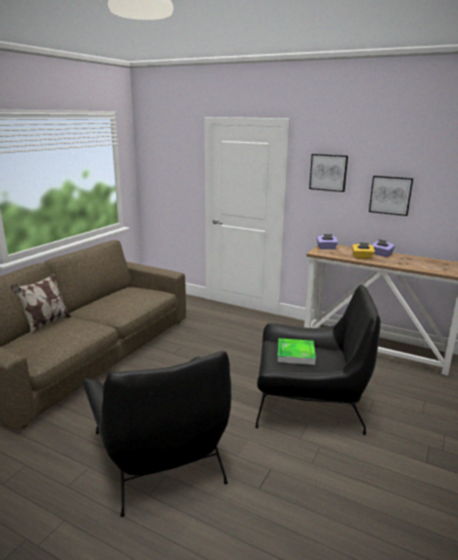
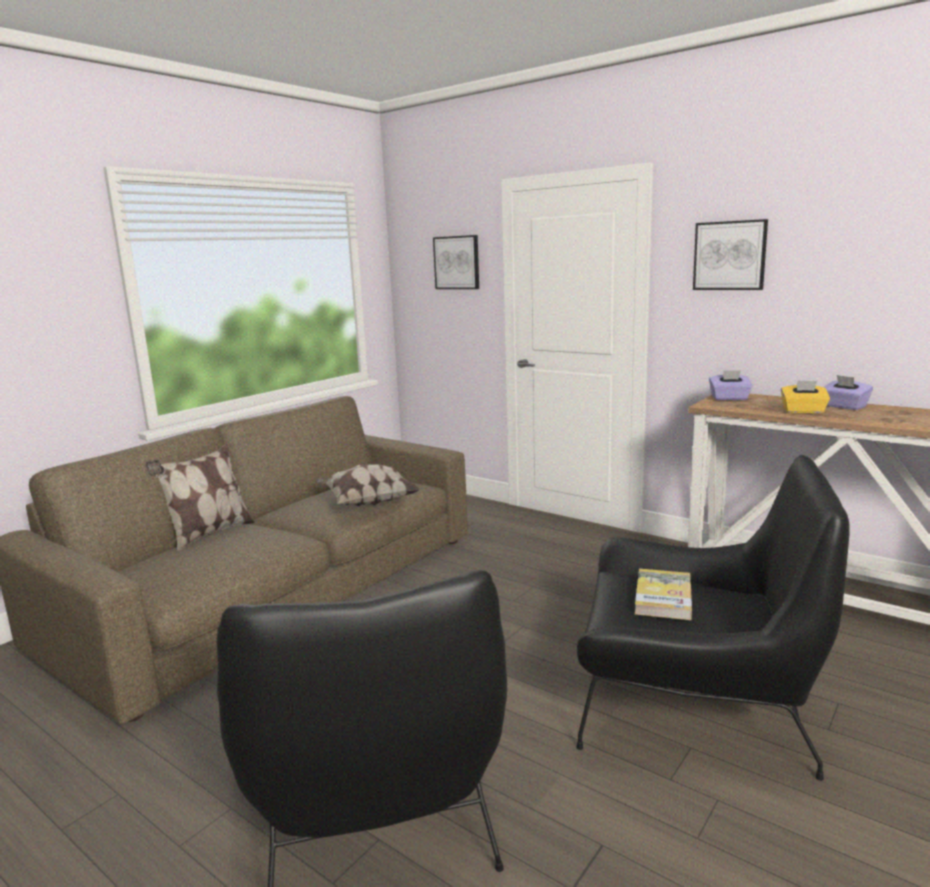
camera: 10 degrees right, 5 degrees down
tray [277,338,316,365] -> book [635,569,692,620]
picture [369,176,413,216] -> picture moved to [433,235,479,289]
none -> pillow [316,464,420,507]

